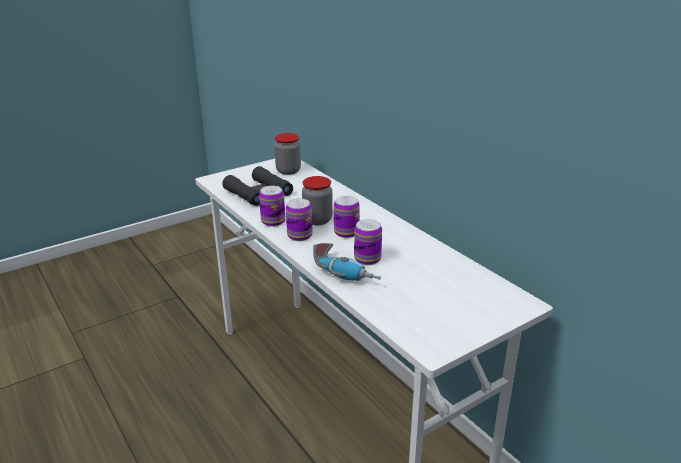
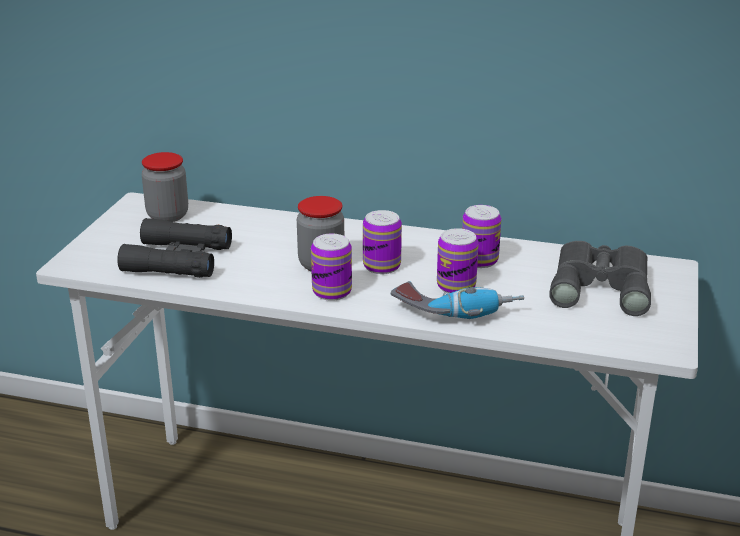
camera: 40 degrees left, 0 degrees up
can [259,186,285,227] -> can moved to [462,205,501,268]
none -> grey binoculars [549,241,651,316]

